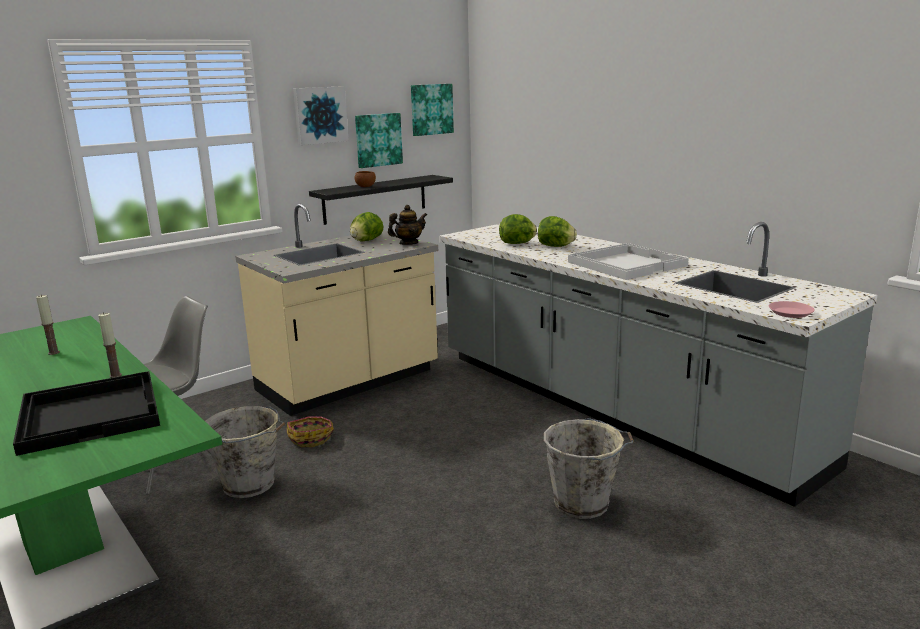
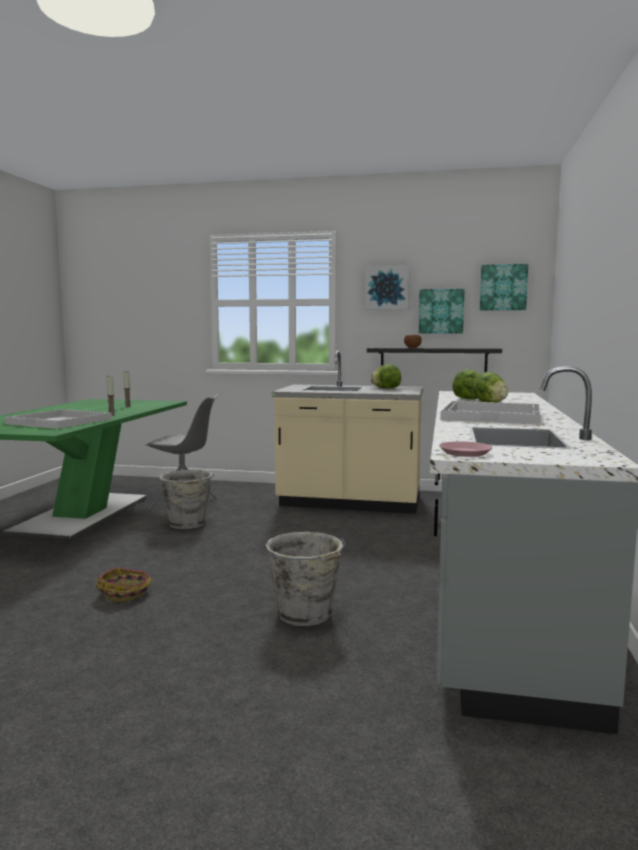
camera: 50 degrees right, 10 degrees down
black tray [13,371,160,456] -> white tray [4,409,112,429]
basket [287,417,334,447] -> basket moved to [96,567,153,602]
teapot [388,205,427,245] -> none

